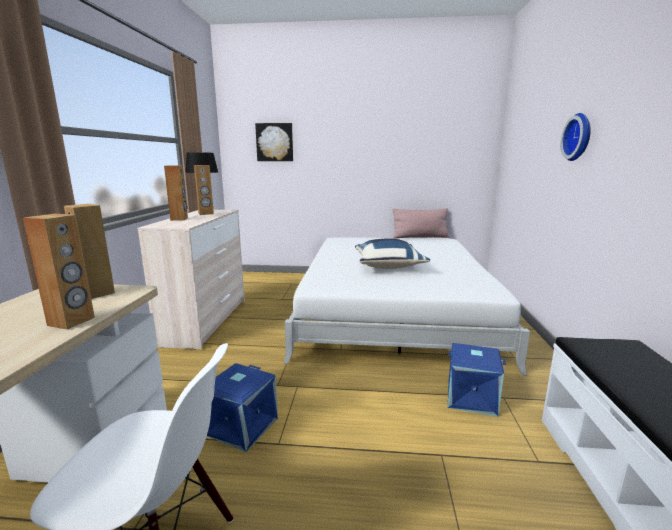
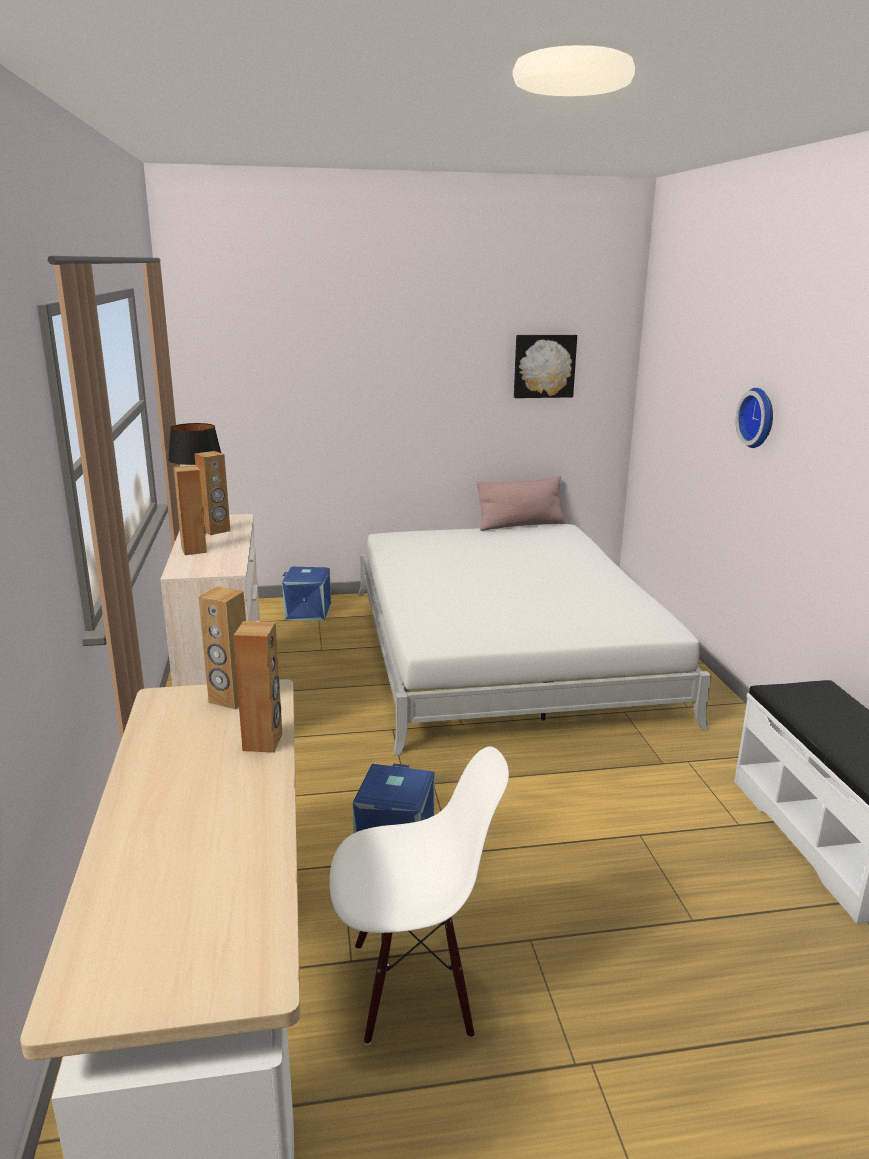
camera: 15 degrees left, 5 degrees up
picture [255,123,293,161] -> picture moved to [514,335,577,398]
blue pillow [355,238,430,269] -> none
blue storage box [447,343,506,417] -> blue storage box moved to [282,567,331,621]

